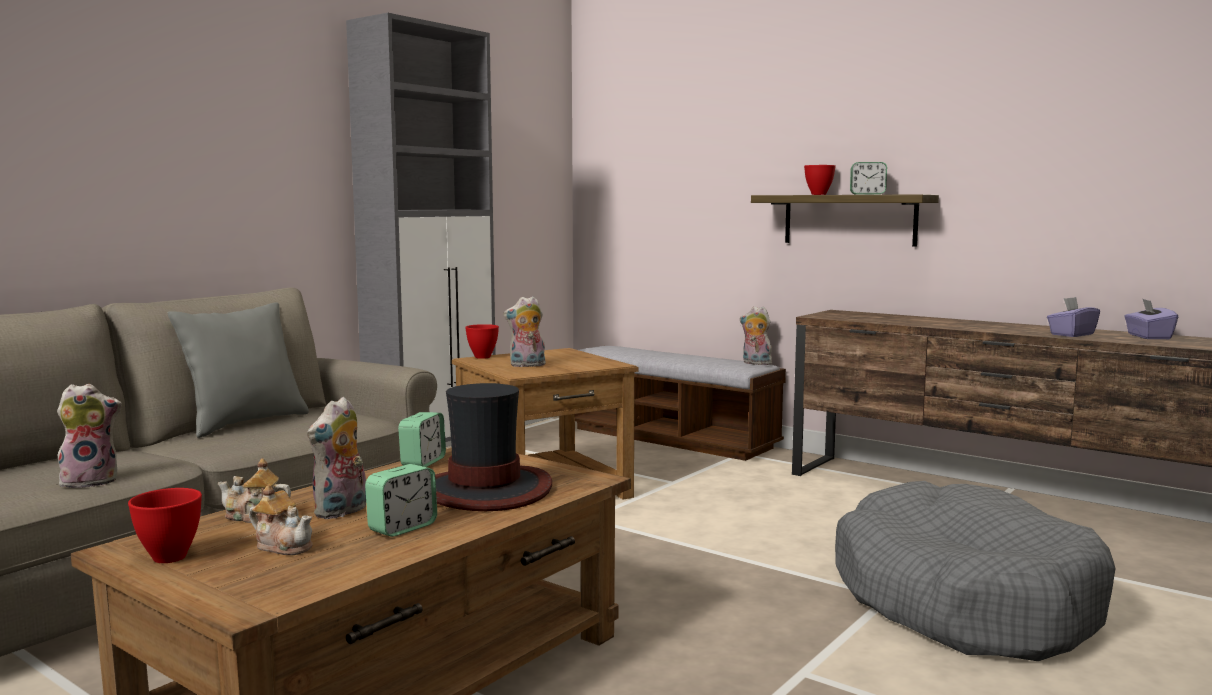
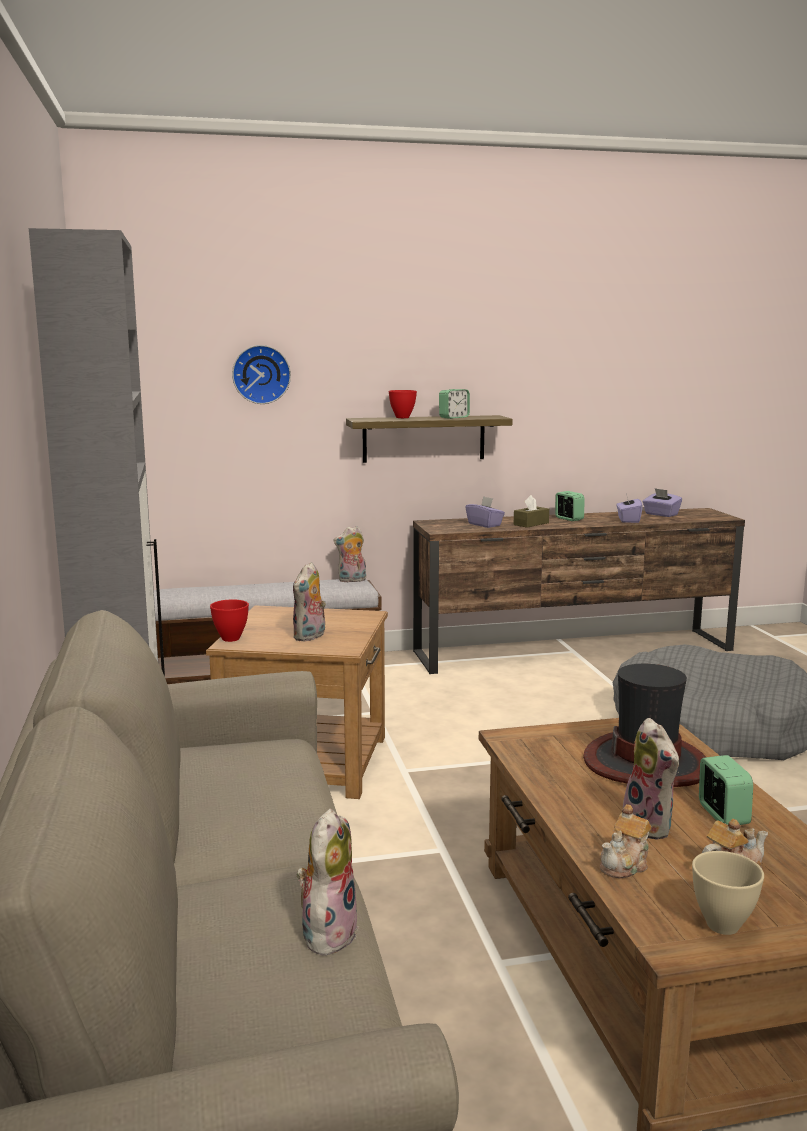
camera: 50 degrees left, 5 degrees up
red bowl [128,488,202,563] -> beige bowl [692,851,764,935]
grey pillow [168,302,309,438] -> none
alarm clock [398,412,446,467] -> alarm clock moved to [555,491,584,521]
none -> wall clock [232,345,291,404]
none -> purple tissue box [466,496,505,528]
none -> brown tissue box [514,495,549,528]

